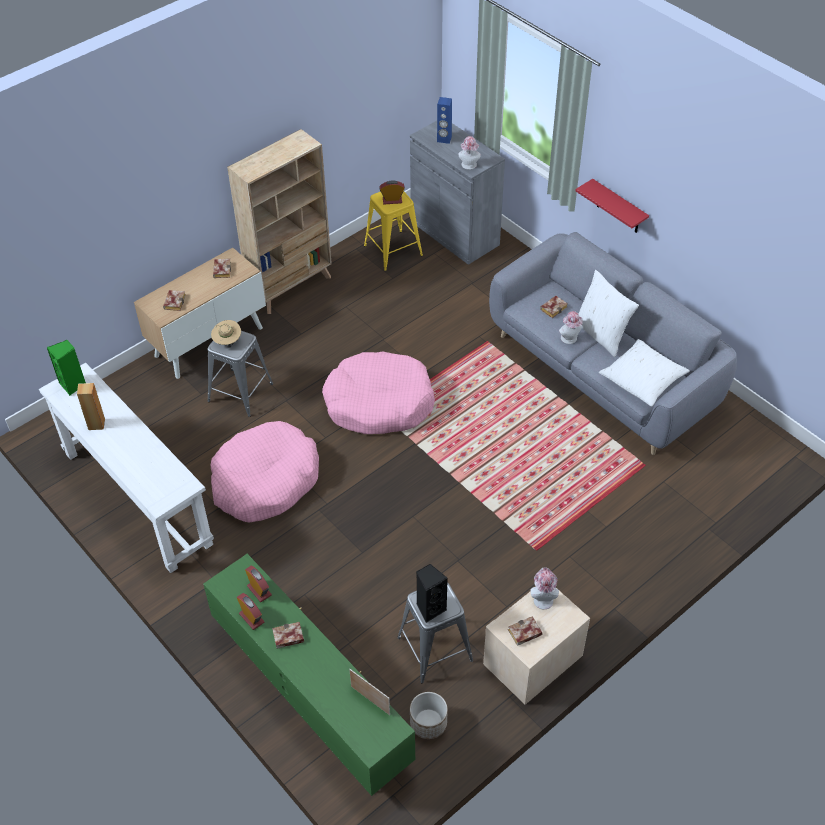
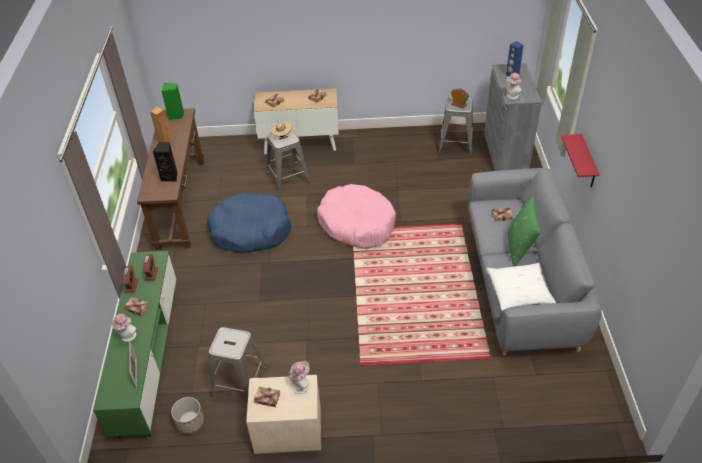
camera: 40 degrees right, 5 degrees down
white console table [39,363,214,573] -> brown console table [137,108,204,250]
pink dog bed [211,421,319,523] -> blue dog bed [207,193,291,253]
beige bookcase [227,129,332,314] -> none
yellow stool [364,191,423,271] -> grey stool [439,96,473,155]
black speaker [416,564,448,623] -> black speaker moved to [153,142,177,182]
hat [559,311,583,344] -> hat moved to [112,314,136,342]
white pillow [578,270,639,357] -> green pillow [508,196,541,267]

